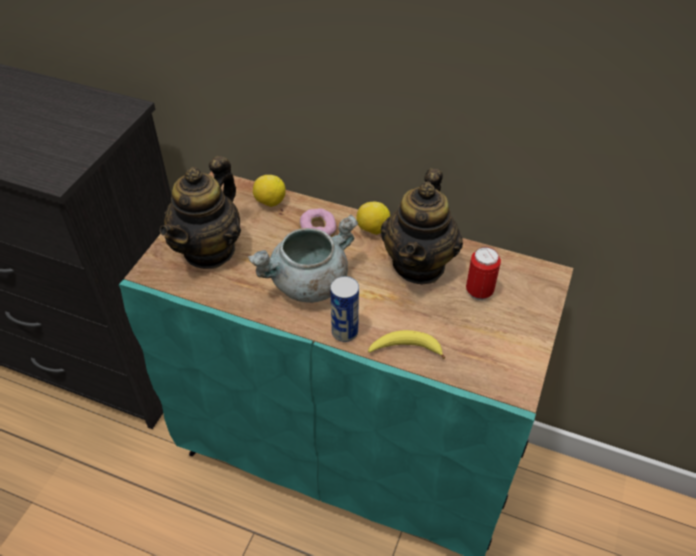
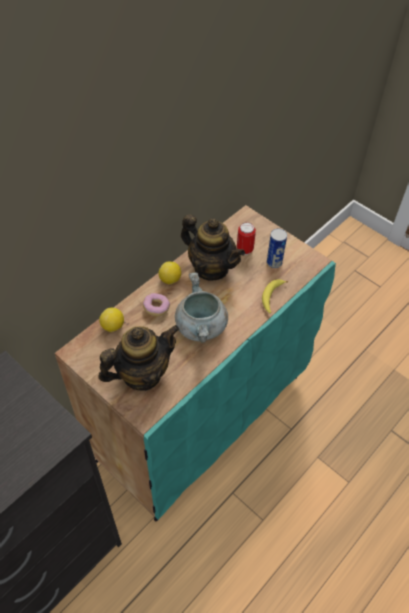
camera: 70 degrees left, 5 degrees up
teapot [160,156,241,269] -> teapot turned 75 degrees counterclockwise [98,325,180,391]
can [330,276,359,342] -> can moved to [267,229,287,268]

